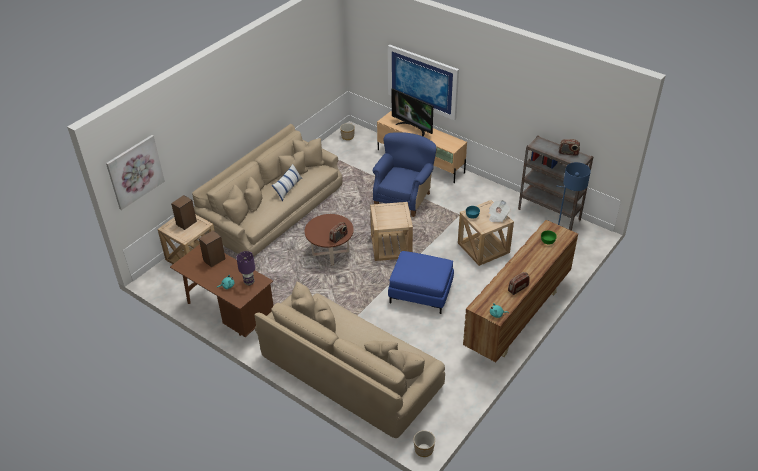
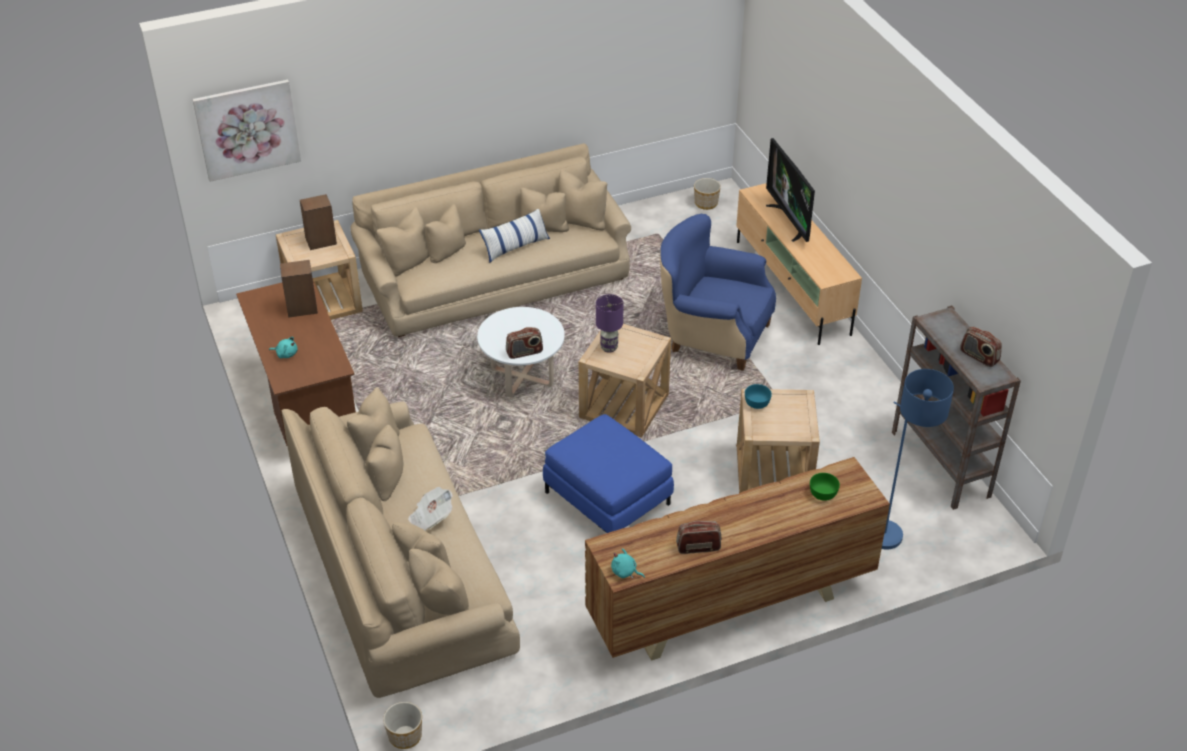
camera: 30 degrees right, 0 degrees up
purple table lamp [236,251,255,286] -> purple table lamp moved to [596,294,624,353]
brown coffee table [305,214,354,266] -> white coffee table [477,307,565,398]
blue armchair [373,132,437,217] -> blue armchair turned 120 degrees counterclockwise [660,214,776,371]
picture [388,45,459,120] -> none
newspaper [489,200,511,223] -> newspaper moved to [408,487,453,531]

